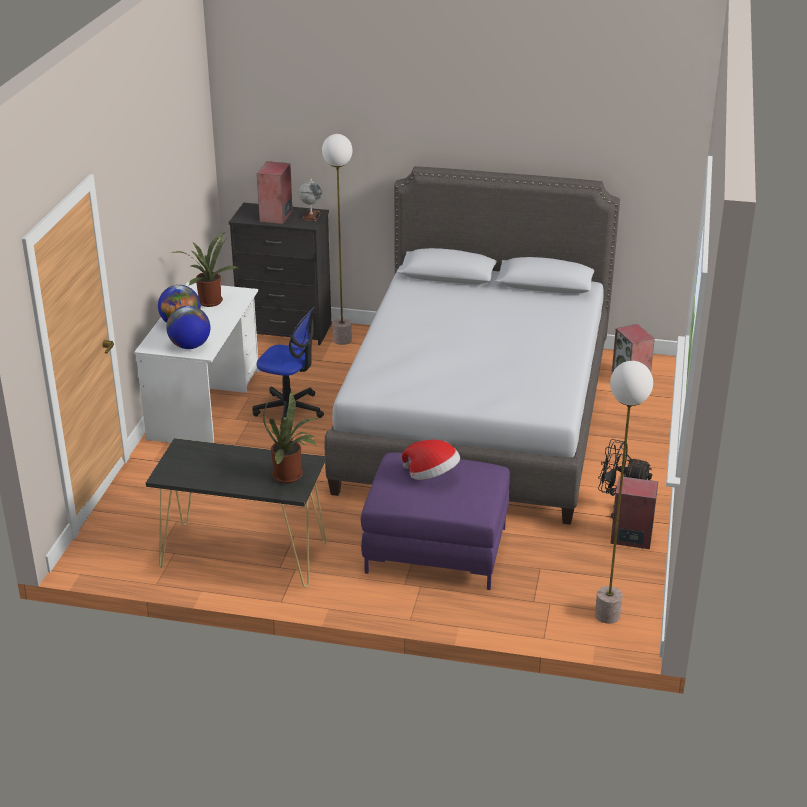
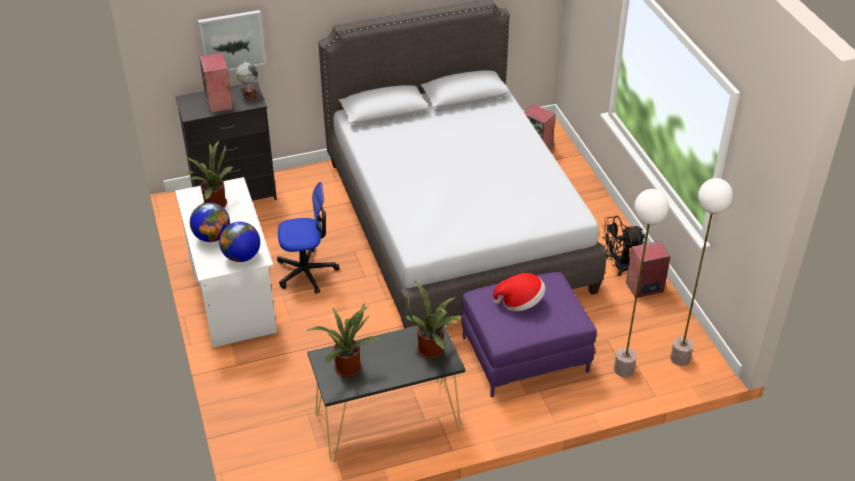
camera: 30 degrees left, 10 degrees up
floor lamp [322,134,353,345] -> floor lamp moved to [614,189,669,377]
none -> picture [198,10,266,72]
none -> potted plant [306,303,381,377]

